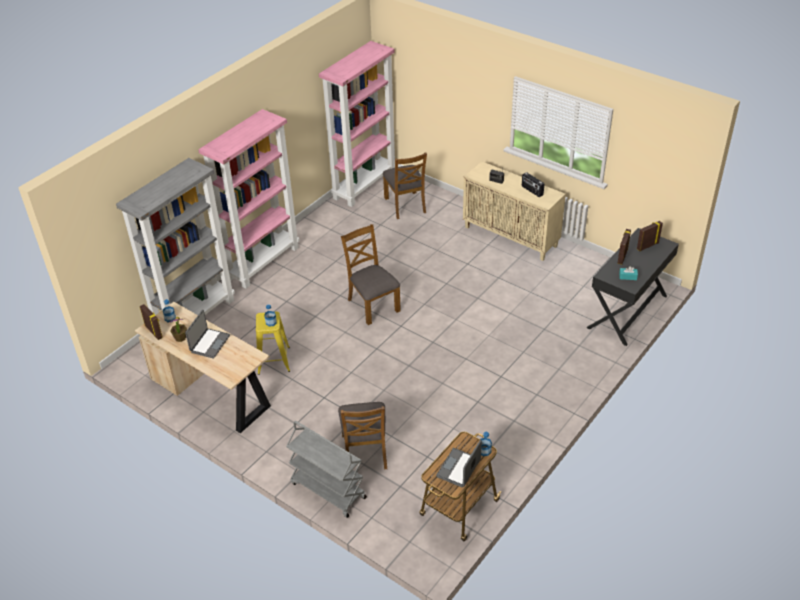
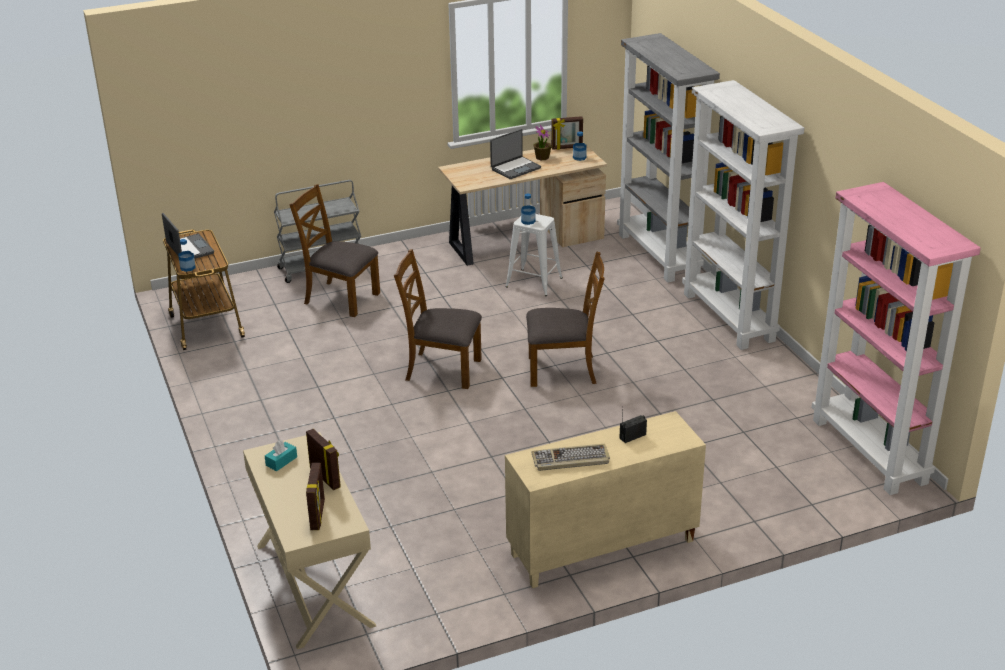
camera: 120 degrees right, 10 degrees down
laptop [185,310,230,359] -> laptop turned 90 degrees counterclockwise [490,129,541,179]
pink bookcase [198,109,300,289] -> white bookcase [682,80,804,350]
yellow stool [256,311,290,375] -> white stool [505,214,563,296]
brown chair [382,152,427,219] -> brown chair moved to [394,249,482,389]
radio [522,172,544,197] -> keyboard [531,444,610,471]
black desk [587,228,679,346] -> beige desk [243,432,376,649]

